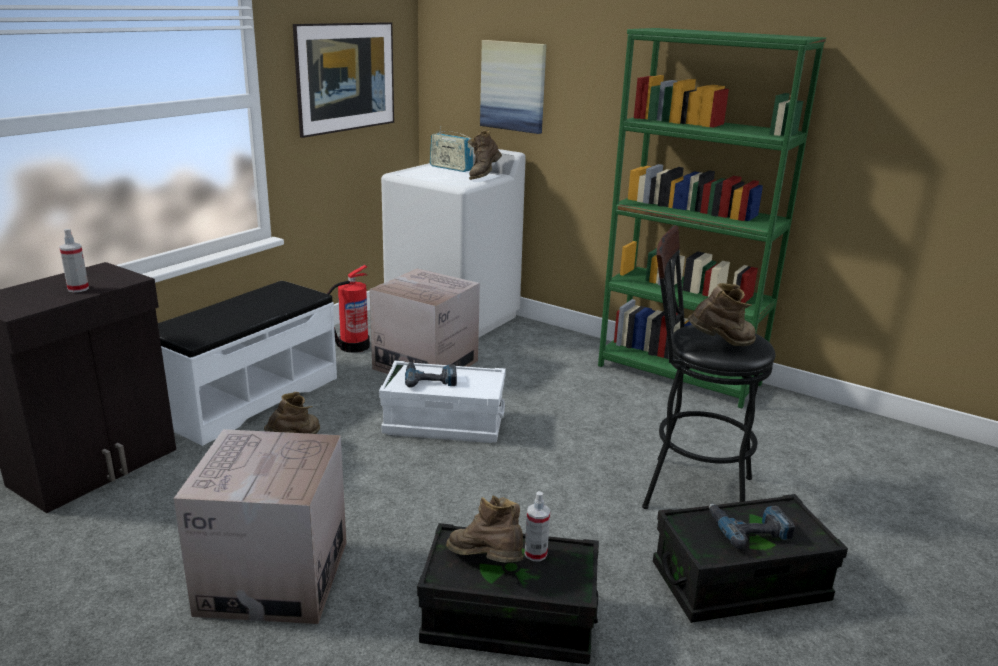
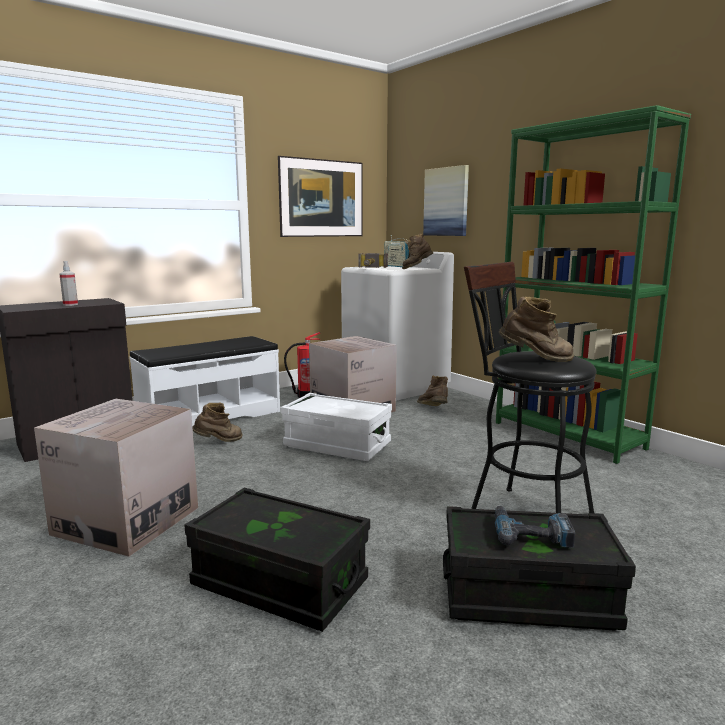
camera: 20 degrees right, 10 degrees down
power drill [405,362,457,388] -> none
brown boot [446,495,523,562] -> brown boot moved to [417,376,448,406]
spray bottle [525,491,550,561] -> none
none -> hammer [359,253,388,268]

